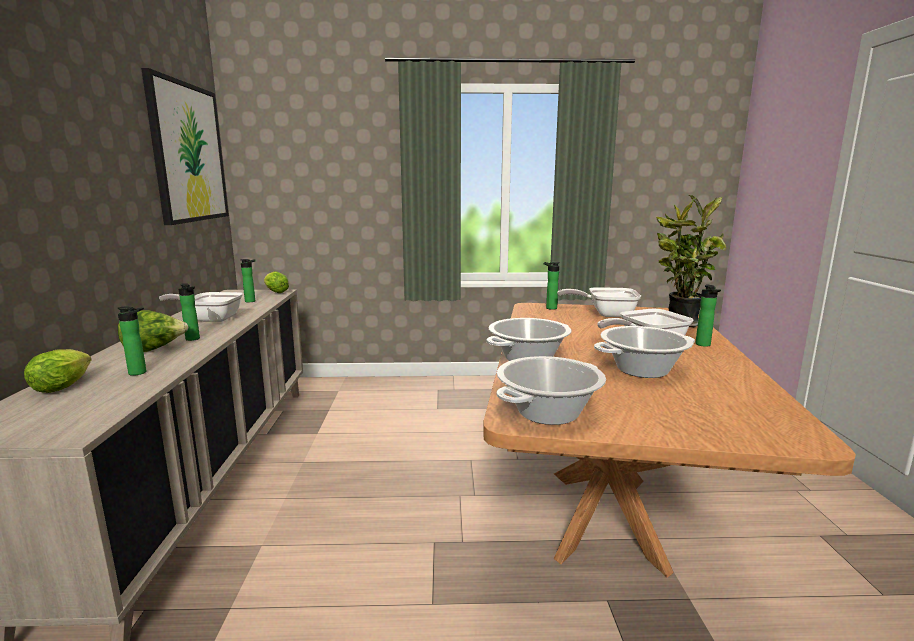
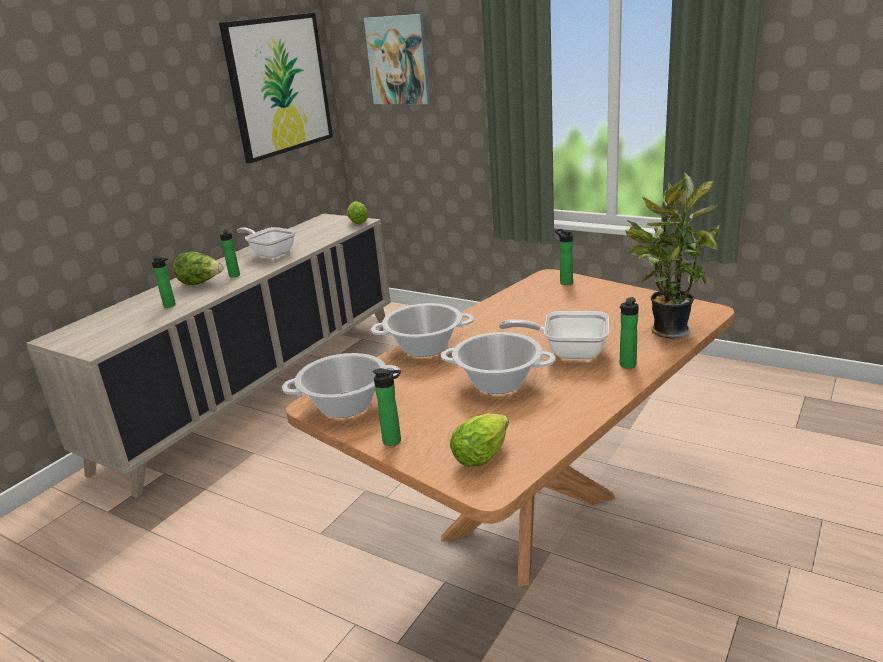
camera: 35 degrees right, 10 degrees up
lettuce [24,349,91,393] -> lettuce moved to [450,414,509,467]
bottle [240,259,255,302] -> bottle moved to [373,368,401,446]
frying pan [557,287,641,317] -> none
none -> picture [364,14,430,104]

